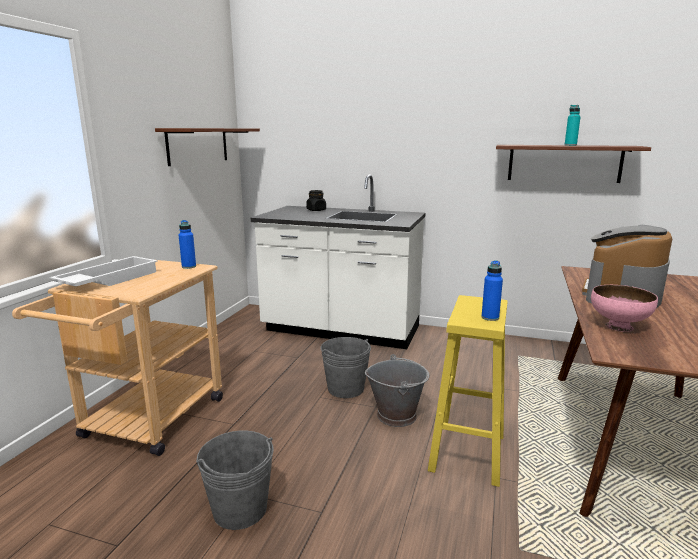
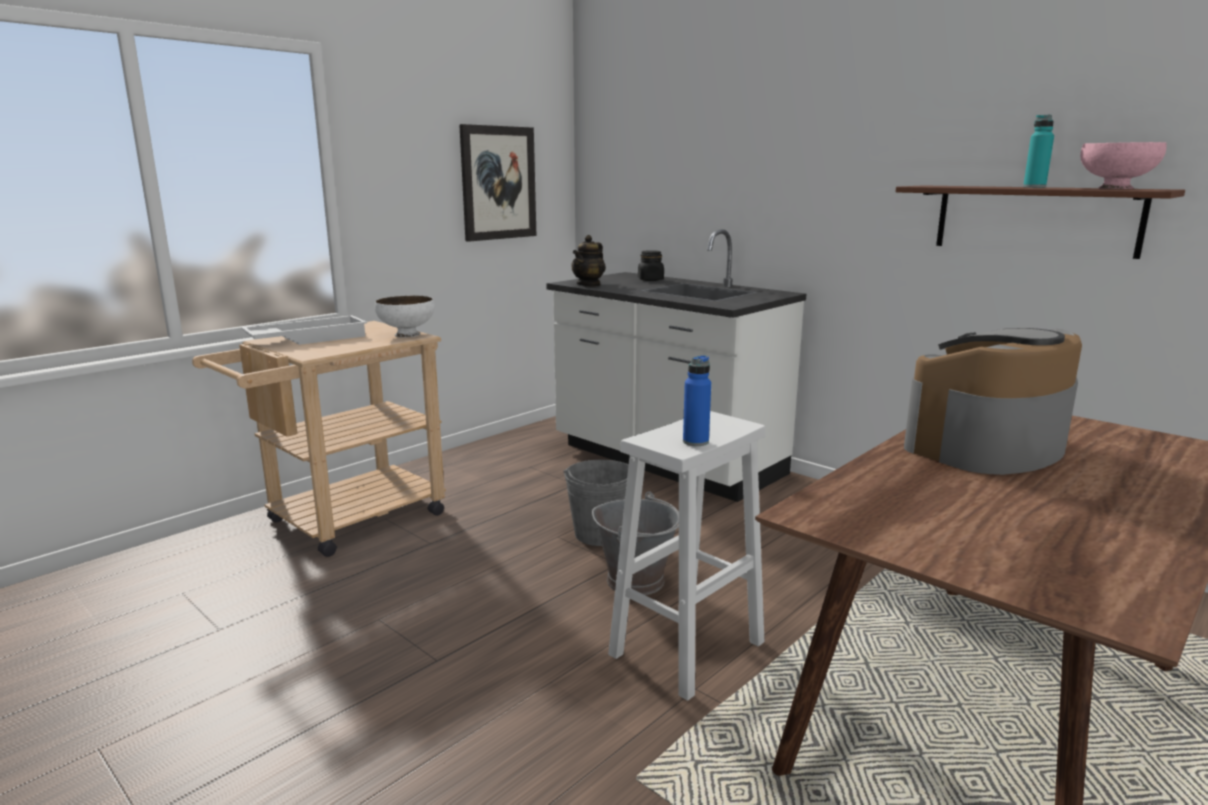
camera: 25 degrees right, 0 degrees up
brown shelf [155,128,260,166] -> picture [459,124,536,242]
blue bottle [179,220,196,269] -> white bowl [375,295,435,337]
grey bucket [196,431,274,530] -> none
yellow stool [428,295,508,487] -> white stool [608,411,766,701]
pink bowl [591,285,658,332] -> pink bowl moved to [1080,142,1166,189]
none -> teapot [571,235,606,287]

